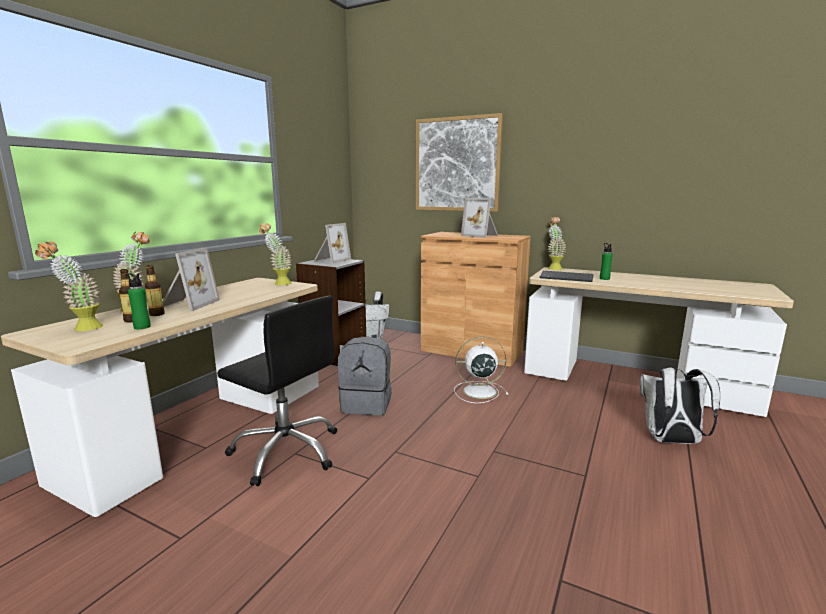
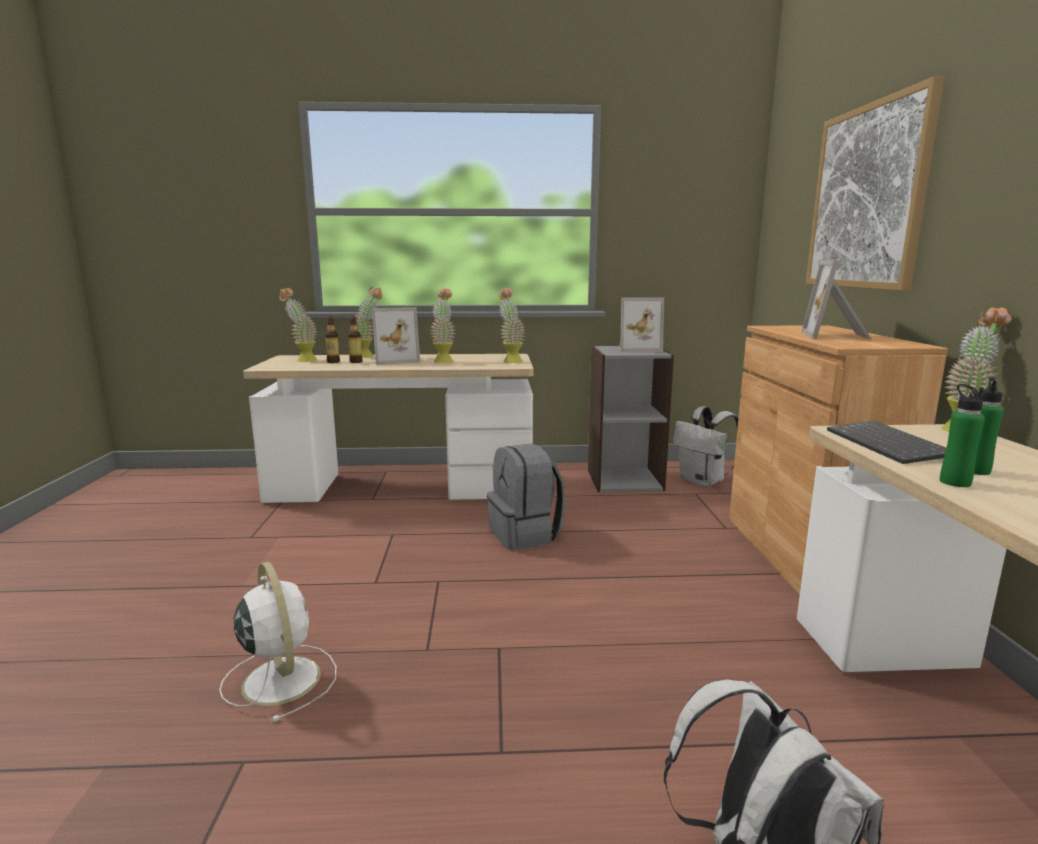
camera: 60 degrees right, 0 degrees up
green bottle [126,273,151,329] -> green bottle moved to [940,384,985,487]
black office chair [217,296,337,486] -> none
white fan [454,337,508,403] -> white fan moved to [219,562,336,722]
none -> potted plant [430,288,455,363]

